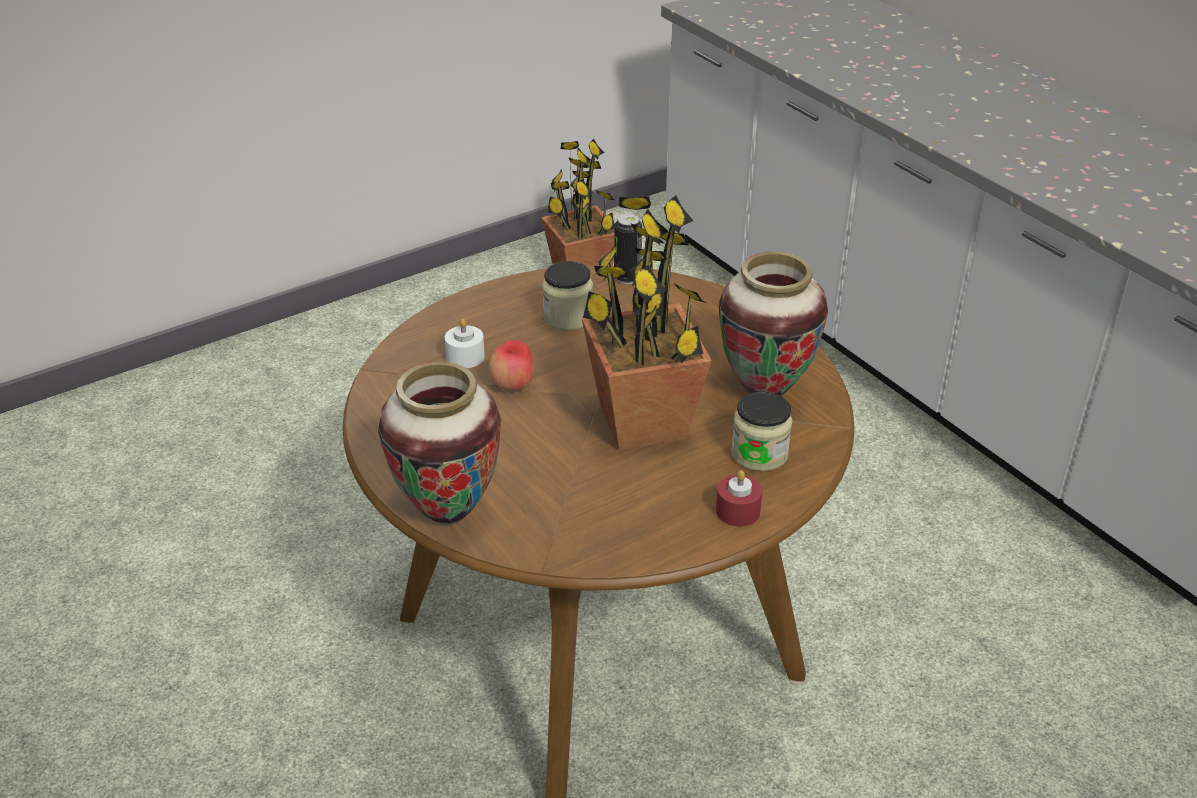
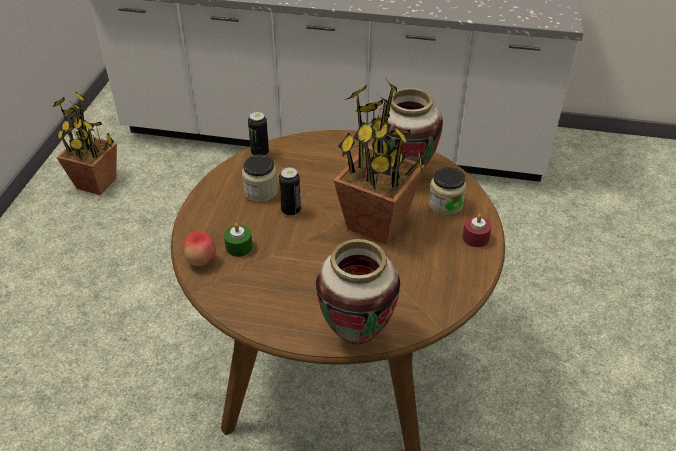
camera: 45 degrees left, 5 degrees up
white candle [445,319,485,368] -> green candle [224,223,253,257]
apple [489,340,534,391] -> apple moved to [183,231,216,266]
none -> can [279,167,301,216]

